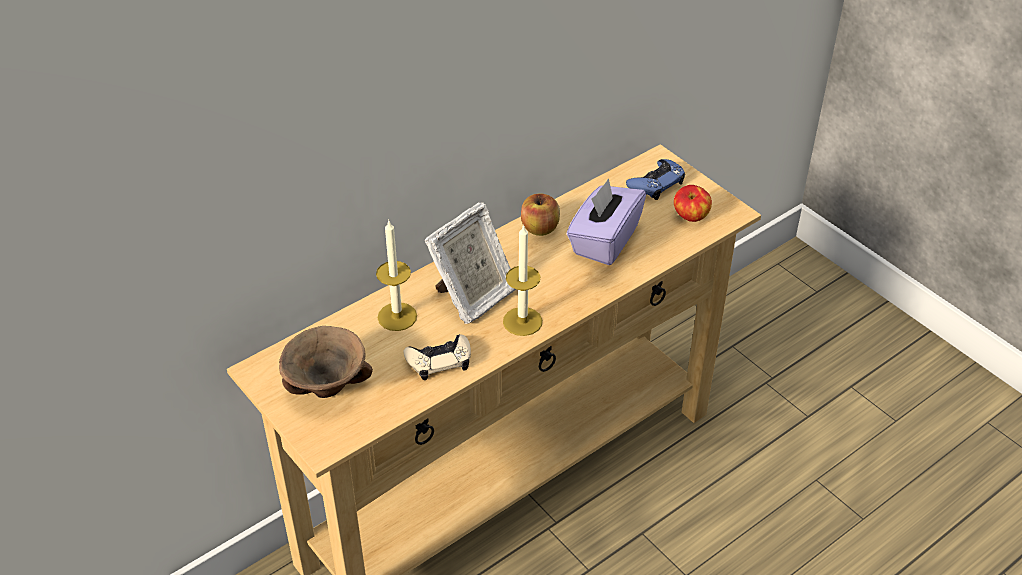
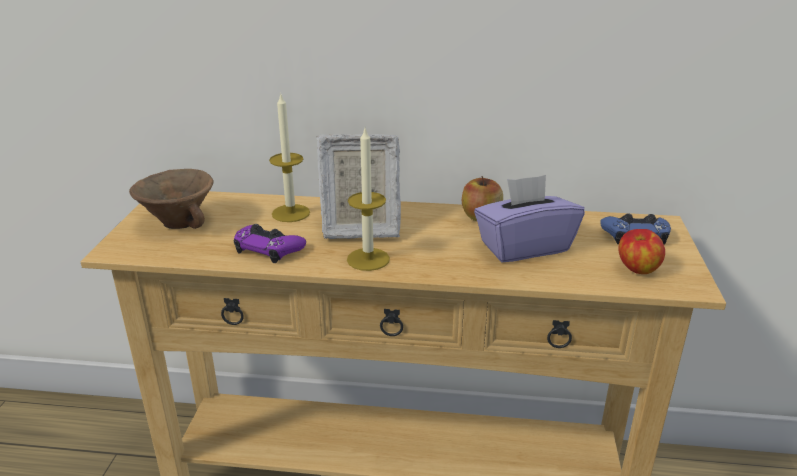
camera: 45 degrees right, 15 degrees down
beige game controller [403,334,471,380] -> purple game controller [234,224,306,263]

